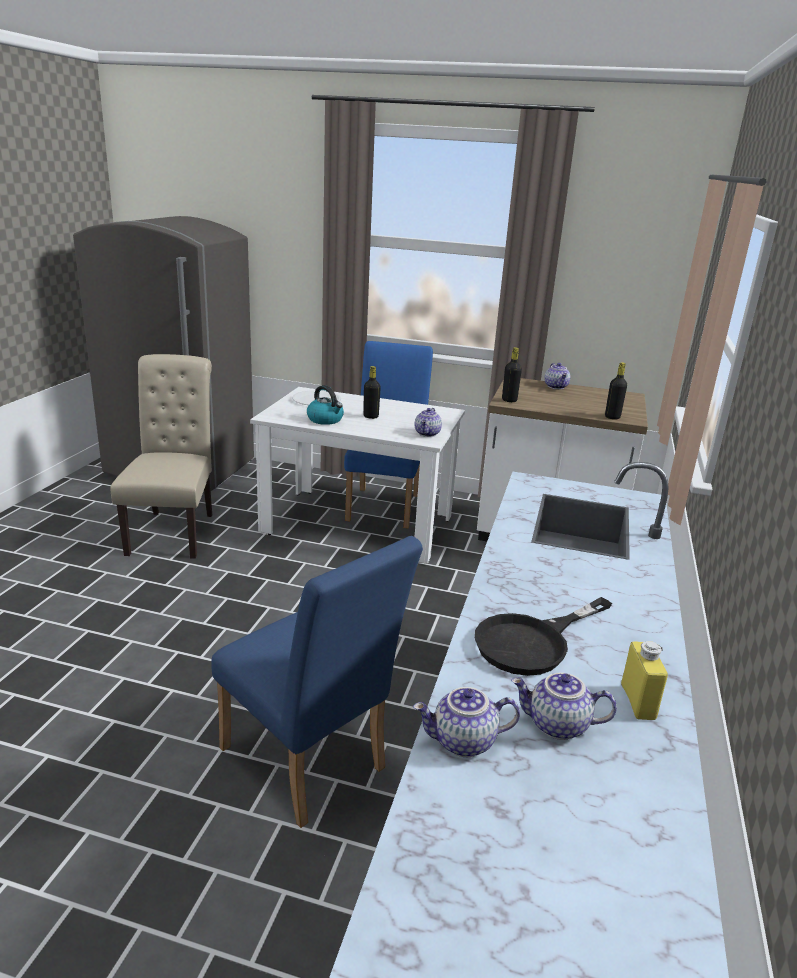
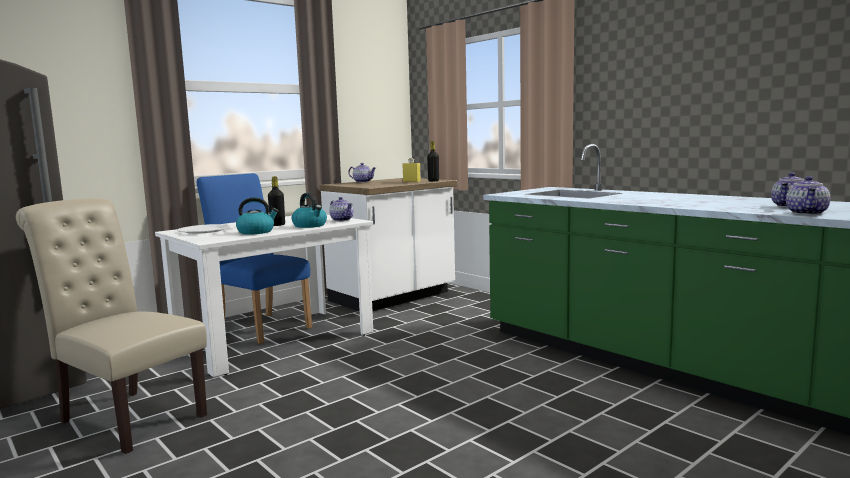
camera: 55 degrees left, 15 degrees down
blue chair [211,536,423,828] -> none
black frying pan [475,597,612,676] -> none
black bottle [502,347,522,402] -> none
yellow bottle [621,641,668,720] -> yellow bottle moved to [402,158,421,182]
none -> kettle [292,193,327,228]

